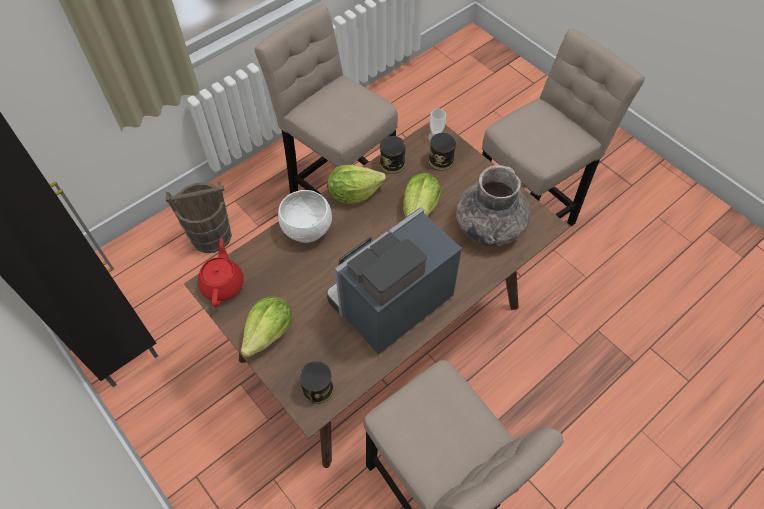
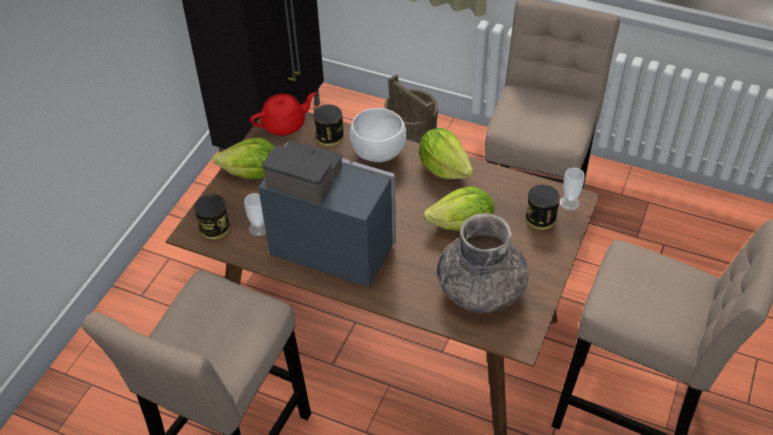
camera: 65 degrees right, 10 degrees down
can [380,136,405,174] -> can moved to [313,105,344,147]
none -> cup [244,193,266,236]

